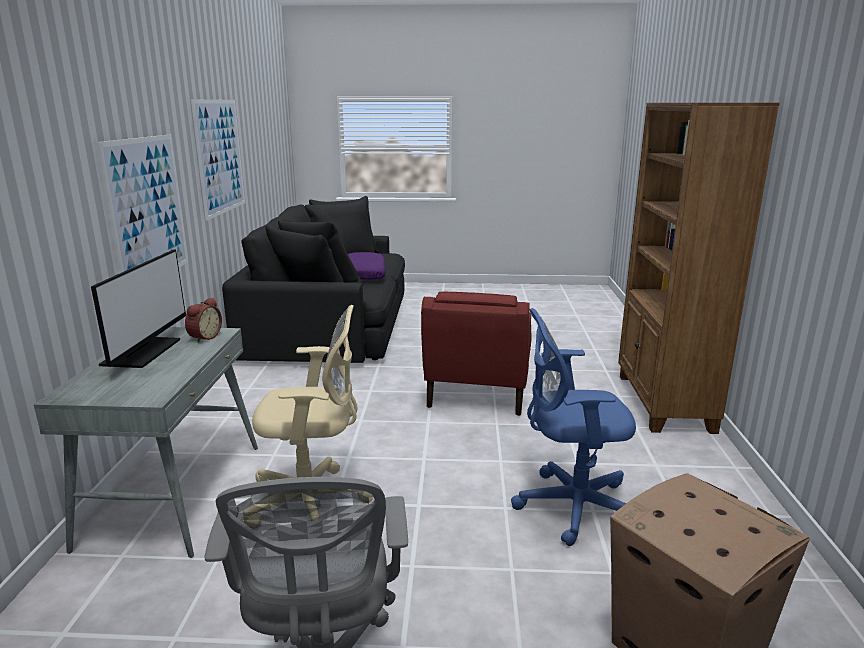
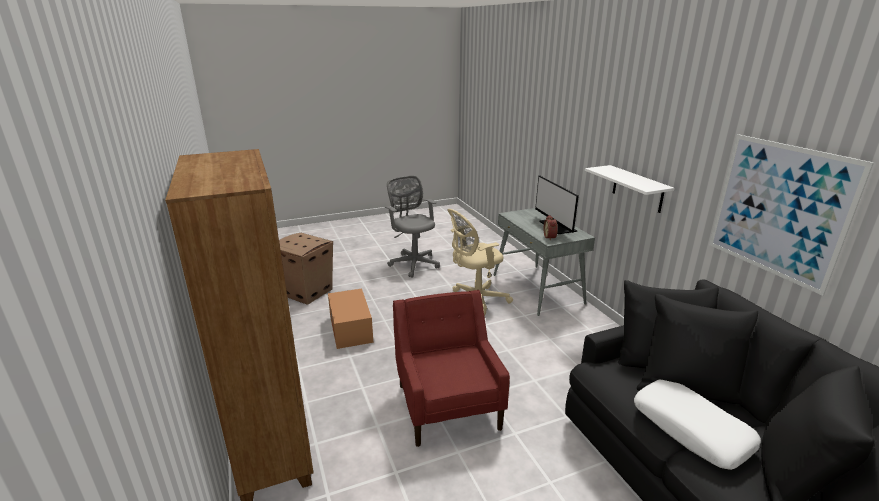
camera: 155 degrees right, 5 degrees up
picture [97,134,188,274] -> white shelf [585,165,675,213]
purple pillow [348,252,386,280] -> white pillow [634,380,761,470]
blue office chair [511,308,636,546] -> cardboard box [328,289,374,349]

